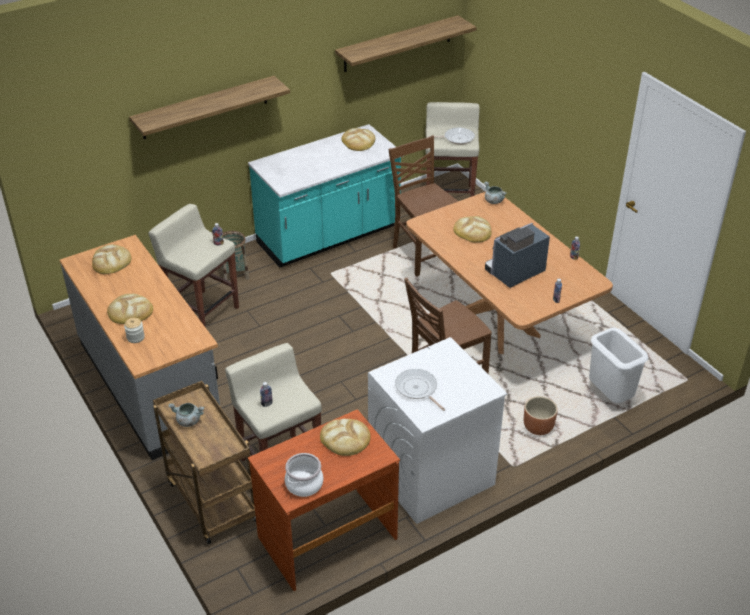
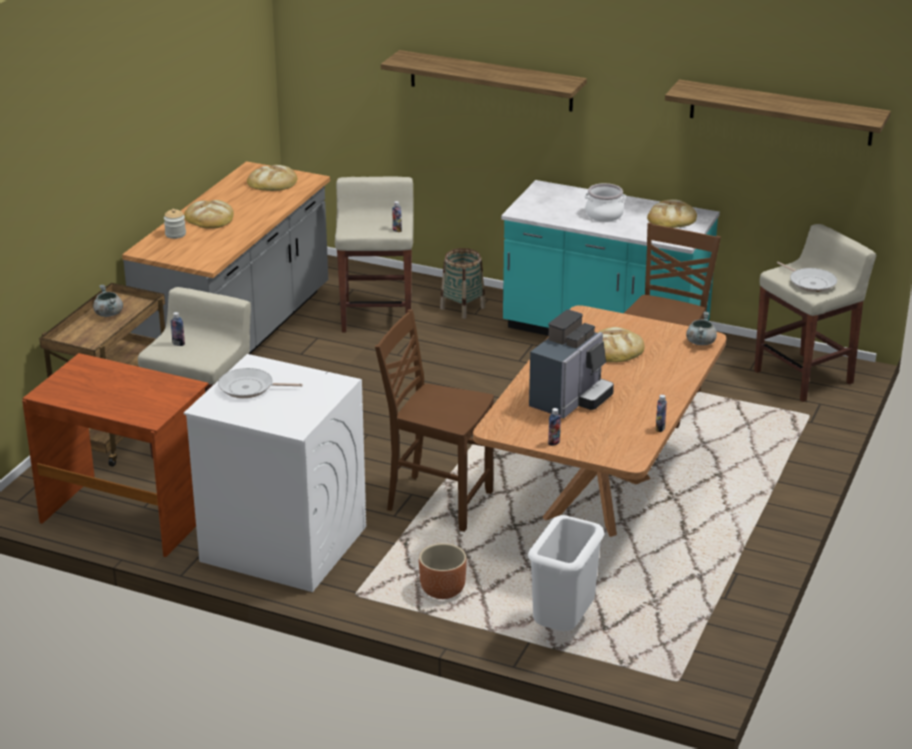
camera: 55 degrees right, 10 degrees down
cooking pot [285,453,323,497] -> cooking pot moved to [585,183,626,222]
bread [320,419,371,456] -> none
frying pan [395,369,445,411] -> frying pan turned 105 degrees counterclockwise [218,368,303,398]
coffee machine [485,223,550,288] -> coffee machine turned 105 degrees clockwise [529,309,614,418]

